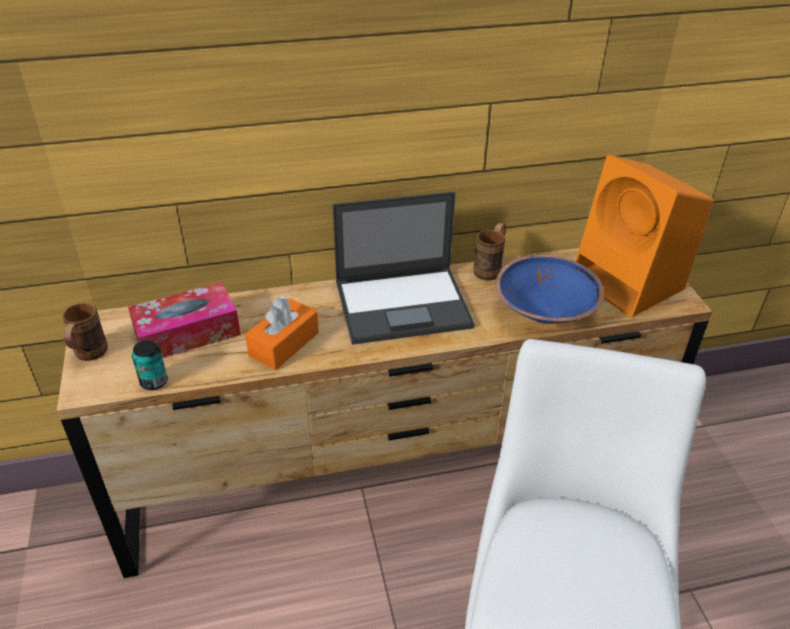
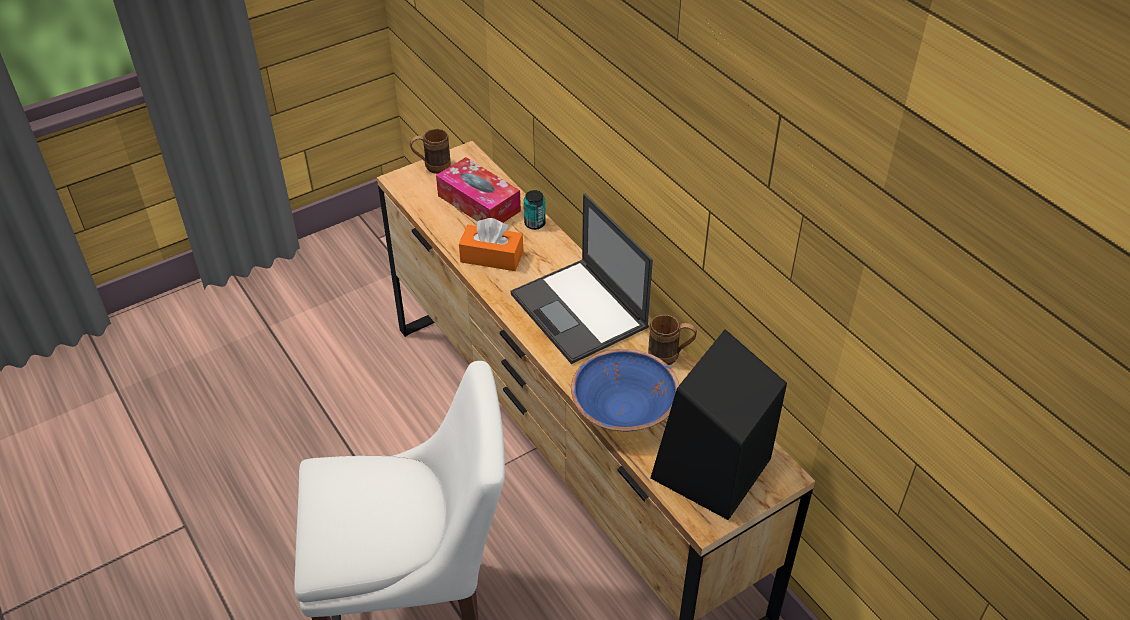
camera: 70 degrees right, 5 degrees up
can [132,340,168,390] -> can moved to [524,190,546,230]
orange speaker [575,155,714,318] -> black speaker [651,329,787,520]

